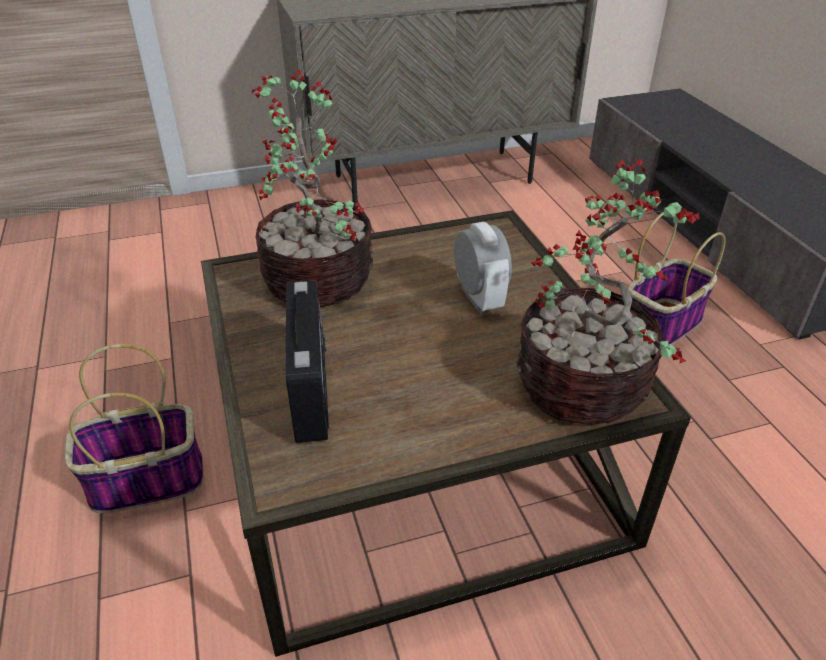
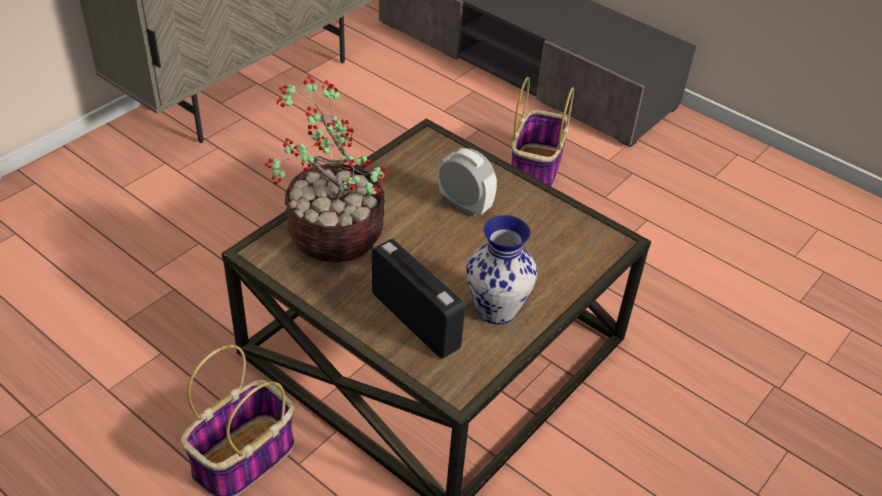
camera: 35 degrees left, 5 degrees up
potted plant [517,159,700,425] -> none
none -> vase [466,215,537,324]

